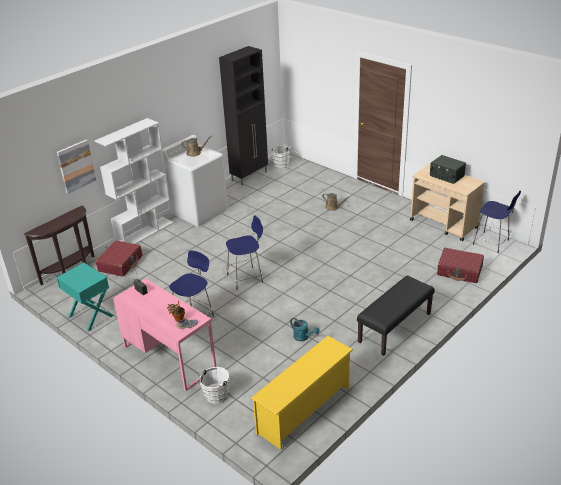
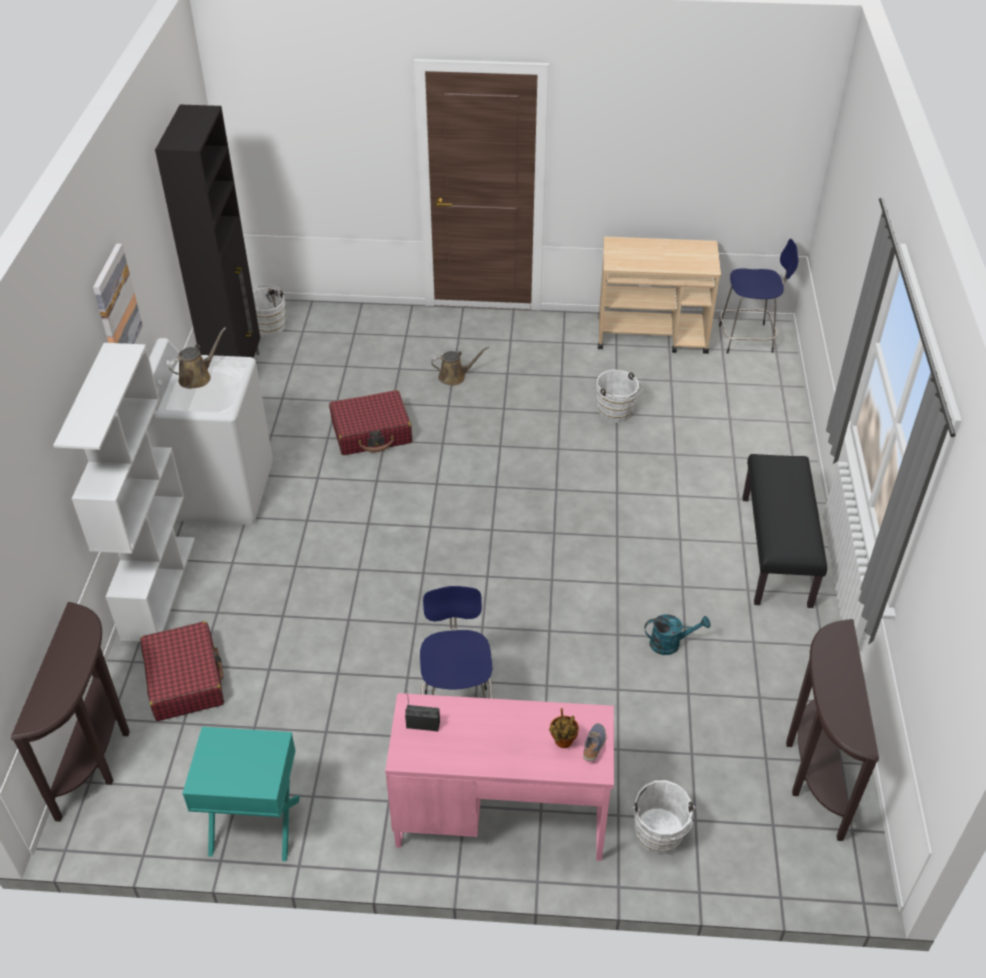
camera: 40 degrees left, 10 degrees up
picture [57,139,96,194] -> picture moved to [93,244,143,344]
blue stool [226,215,263,290] -> none
yellow shoe rack [251,336,353,450] -> brown console table [786,619,879,841]
radio [430,155,466,184] -> none
red suitcase [437,248,484,283] -> red suitcase moved to [329,390,412,455]
none -> white bucket [597,370,643,423]

